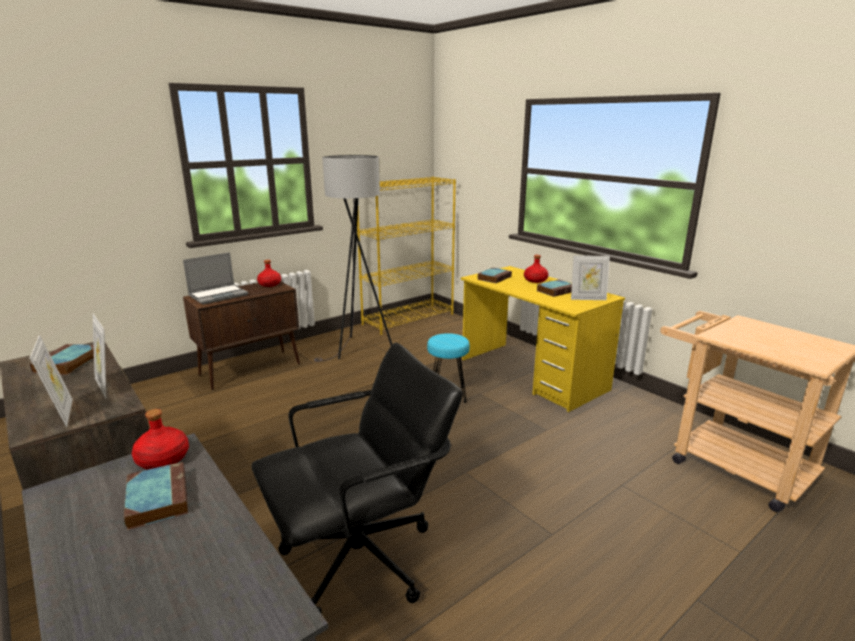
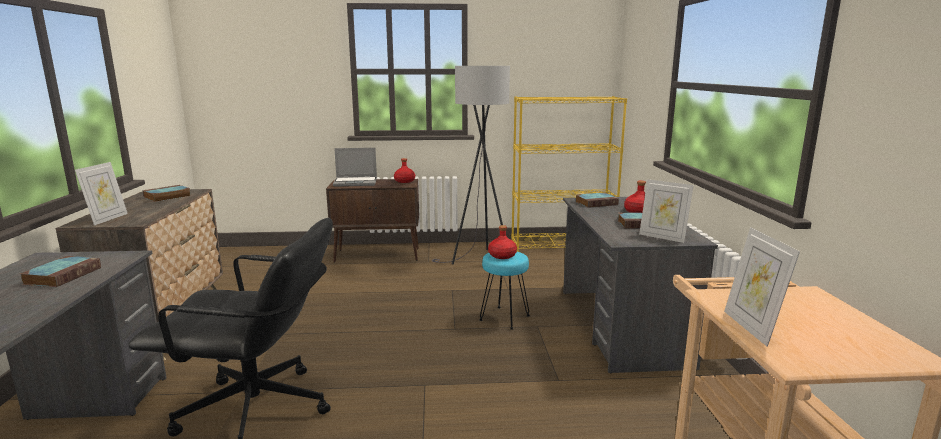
camera: 35 degrees right, 5 degrees down
picture frame [93,314,106,398] -> picture frame moved to [724,227,800,347]
red bottle [132,409,189,470] -> red bottle moved to [488,225,517,259]
yellow desk [461,266,625,412] -> grey desk [563,197,718,374]

